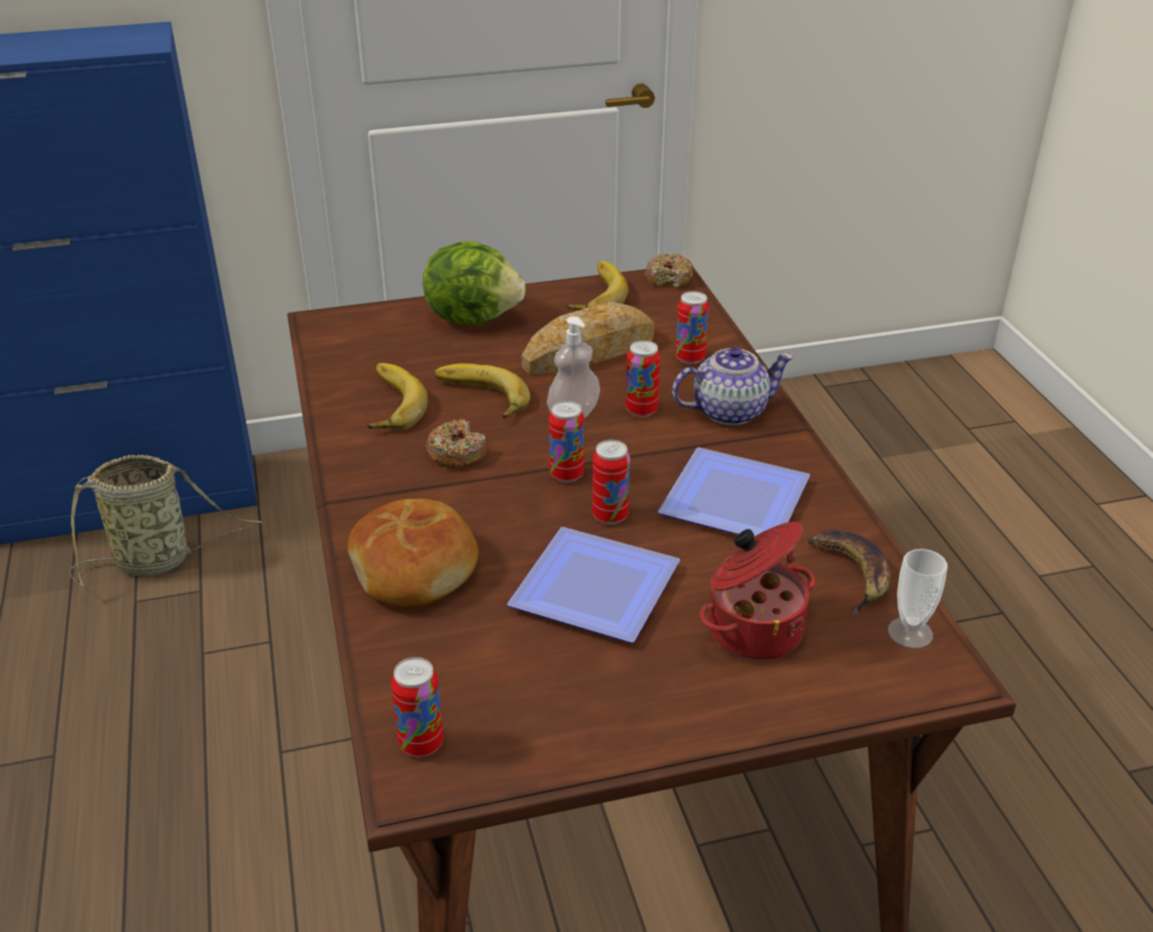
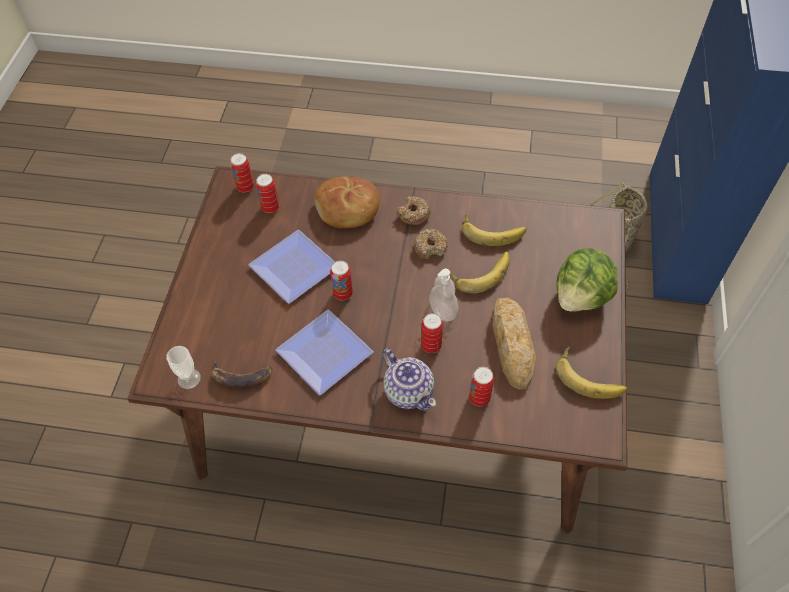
camera: 115 degrees right, 20 degrees up
can [549,401,584,482] -> can moved to [256,174,279,213]
donut [645,253,693,288] -> donut moved to [397,196,431,225]
teapot [672,347,794,425] -> teapot turned 45 degrees counterclockwise [382,349,437,411]
cooking pot [700,522,815,661] -> none

